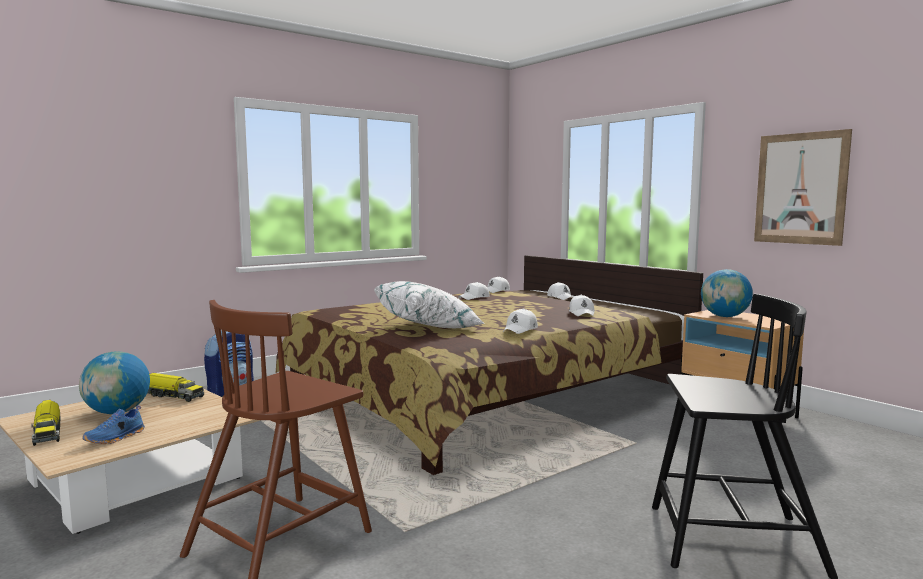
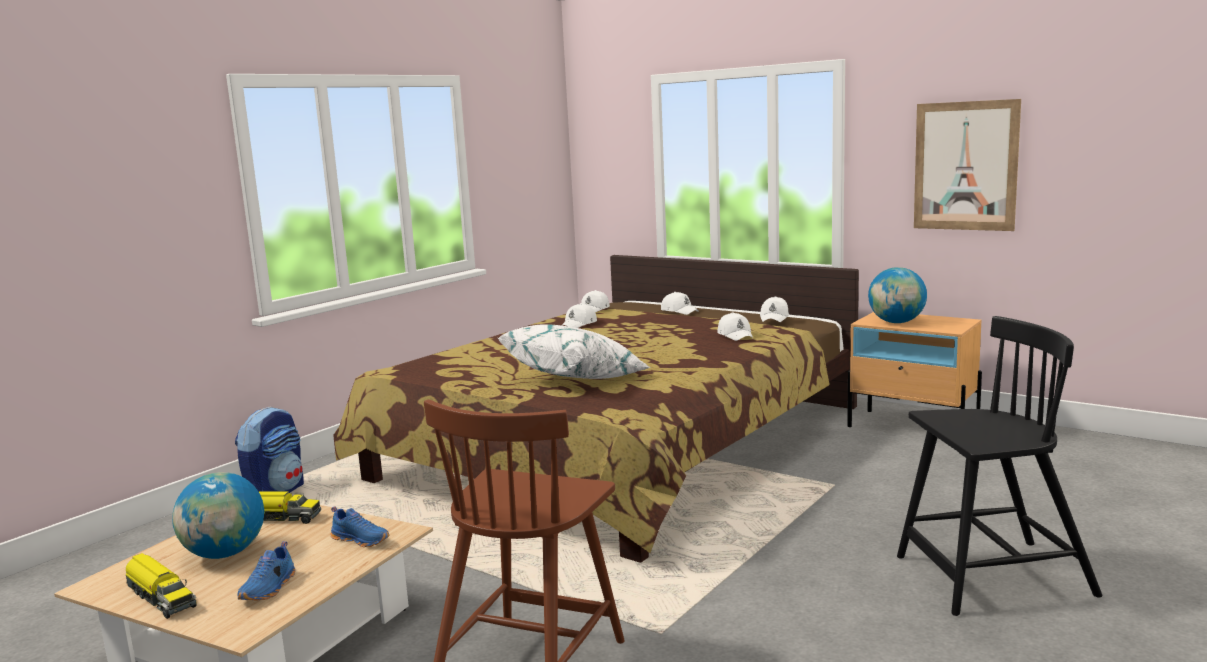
camera: 15 degrees left, 5 degrees up
white cap [503,308,538,334] -> white cap moved to [760,296,789,322]
none -> blue shoe [330,506,389,547]

